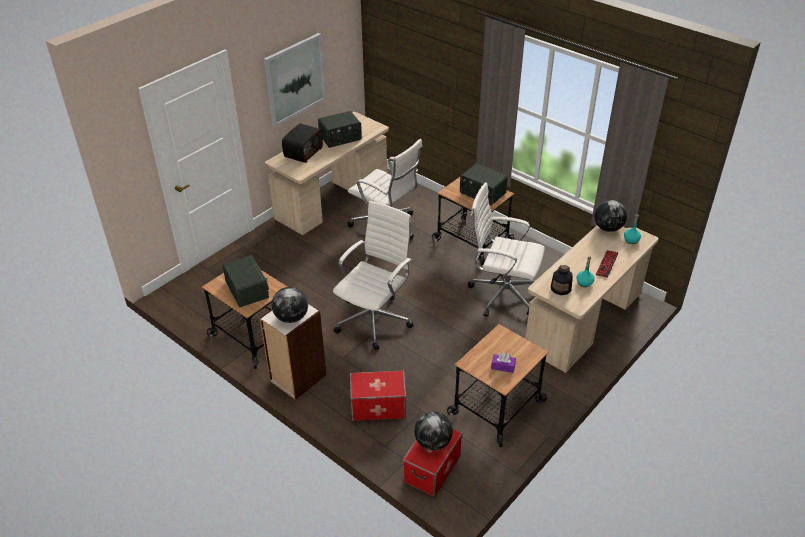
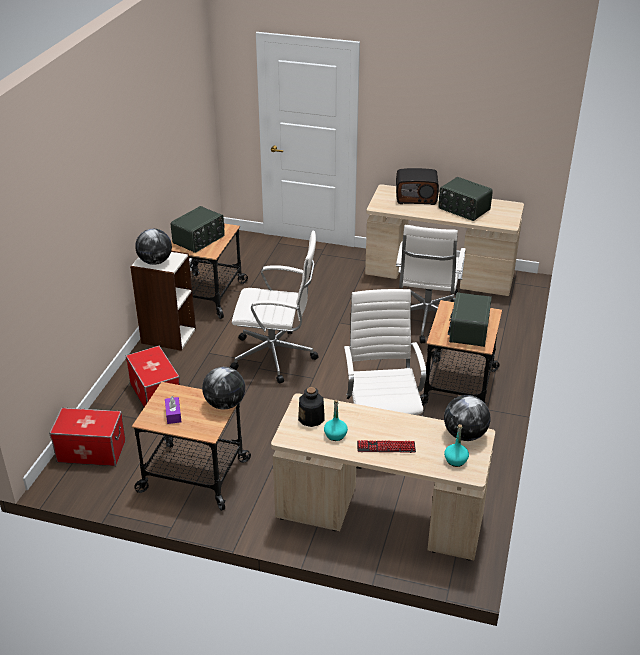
camera: 65 degrees right, 5 degrees down
picture [264,33,326,127] -> none
globe [414,412,453,451] -> globe moved to [202,367,245,409]

